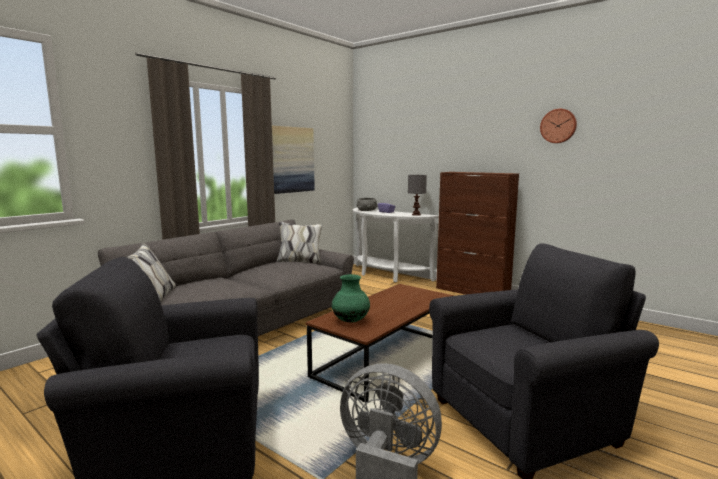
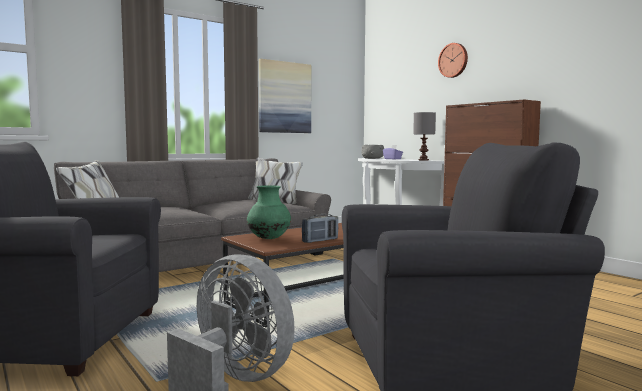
camera: 15 degrees right, 5 degrees down
wall clock [540,109,577,143] -> wall clock moved to [438,43,468,78]
none -> radio [302,214,338,243]

